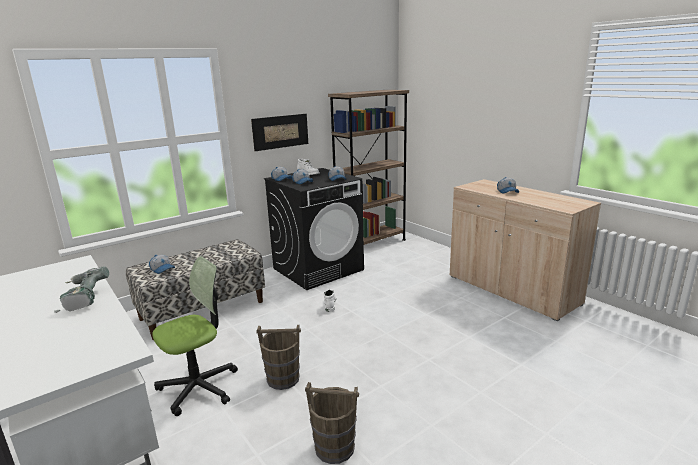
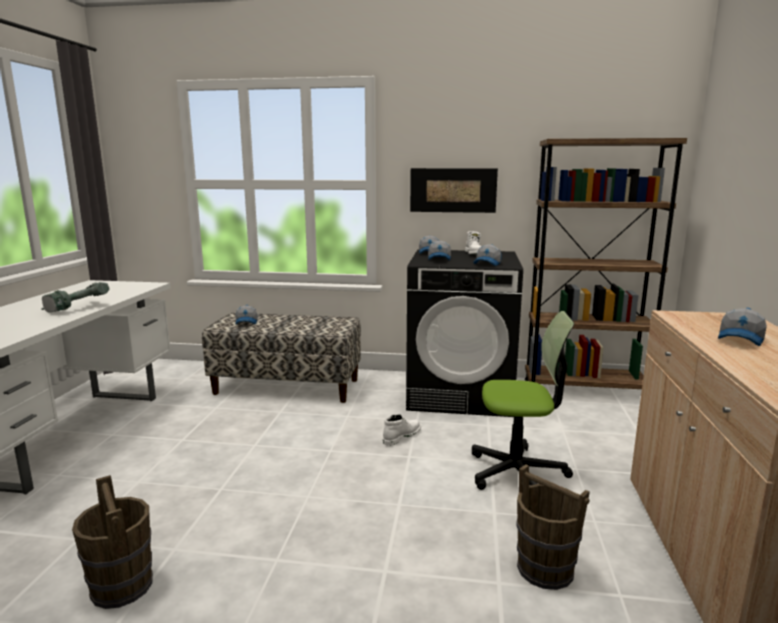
camera: 45 degrees right, 5 degrees down
office chair [152,256,238,416] -> office chair moved to [472,311,574,490]
brown bucket [256,325,301,390] -> brown bucket moved to [516,464,590,590]

